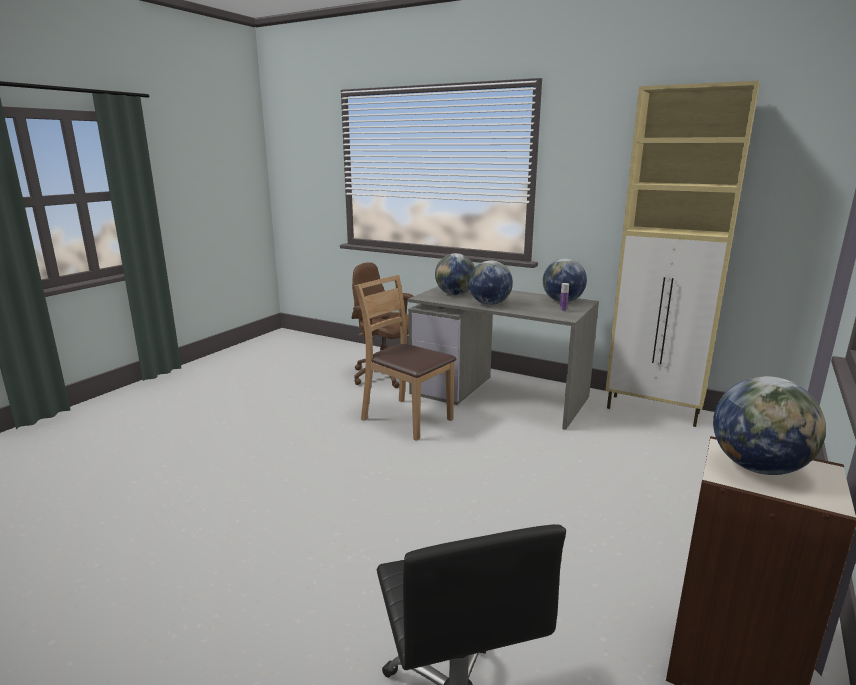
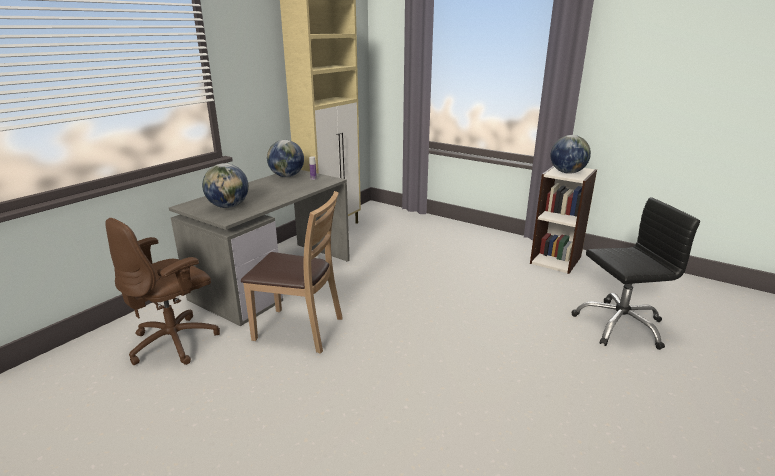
camera: 85 degrees left, 5 degrees up
brown chair [355,275,456,441] -> brown chair turned 120 degrees counterclockwise [241,191,343,354]
globe [469,260,513,305] -> none

